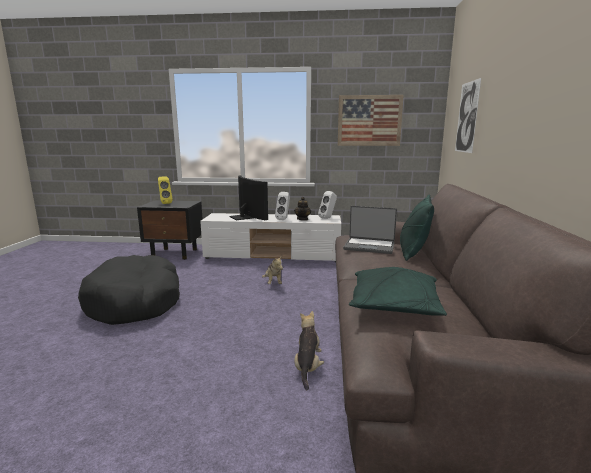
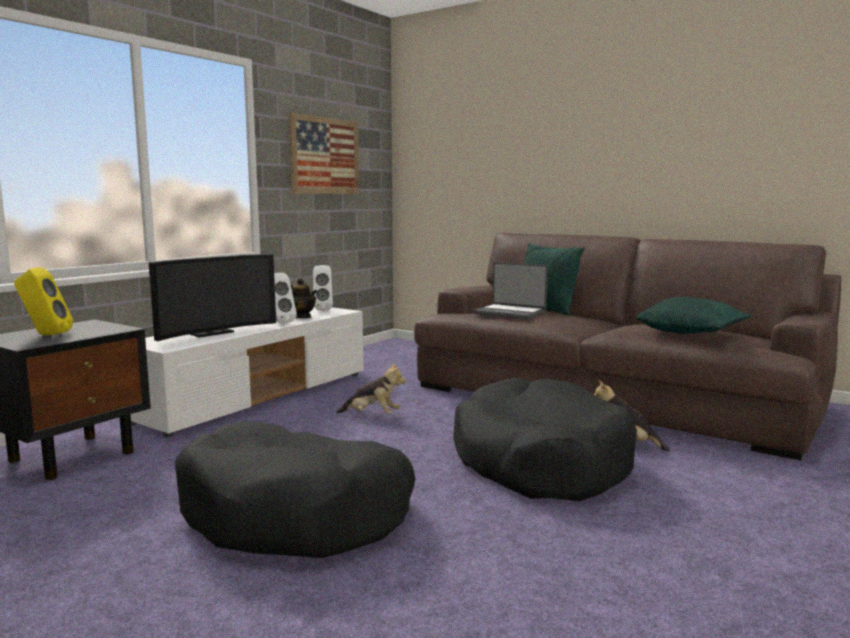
camera: 60 degrees left, 5 degrees down
television [229,176,268,220] -> television turned 135 degrees clockwise [149,254,276,341]
laptop [343,206,397,254] -> laptop turned 75 degrees clockwise [473,262,548,319]
picture [455,78,481,153] -> none
none -> black dog bed [453,378,637,501]

